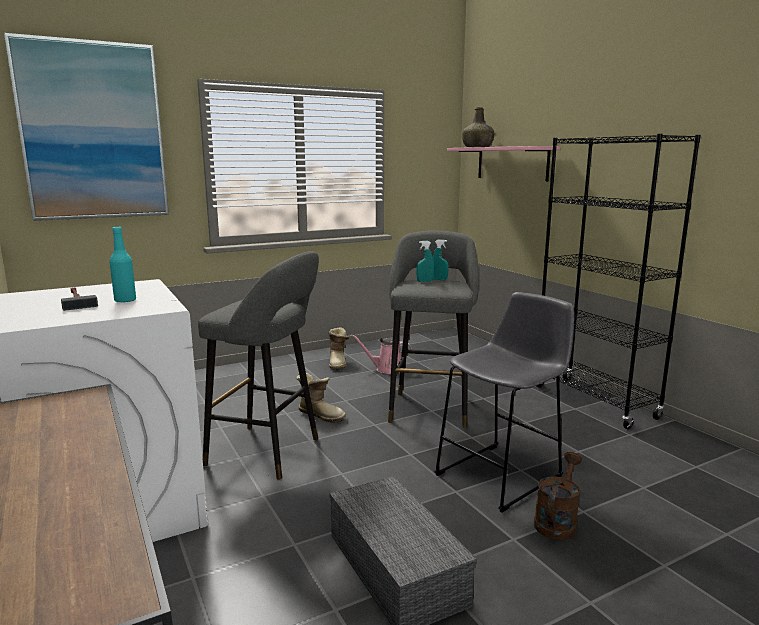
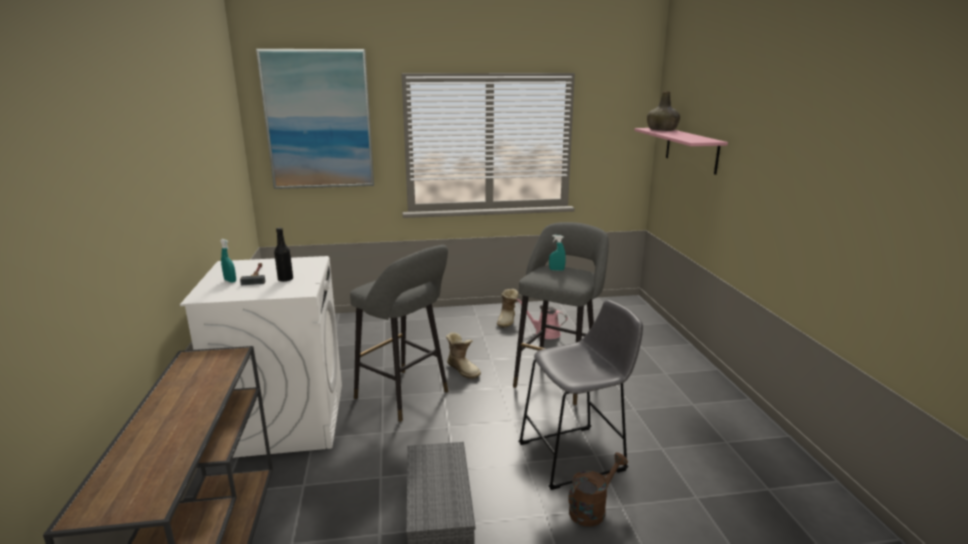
camera: 20 degrees right, 5 degrees up
turquoise bottle [109,227,136,302] -> black bottle [274,227,293,282]
turquoise spray bottle [433,240,449,280] -> turquoise spray bottle moved to [220,239,236,283]
black bookcase [537,134,701,429] -> none

